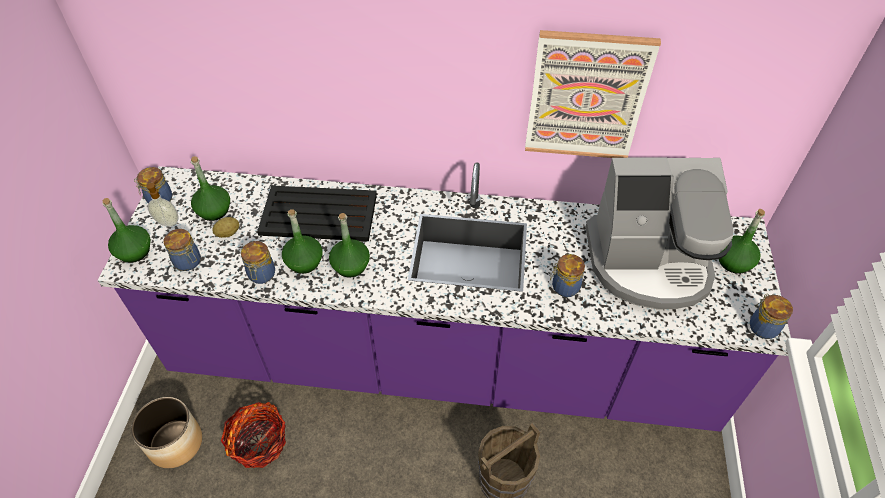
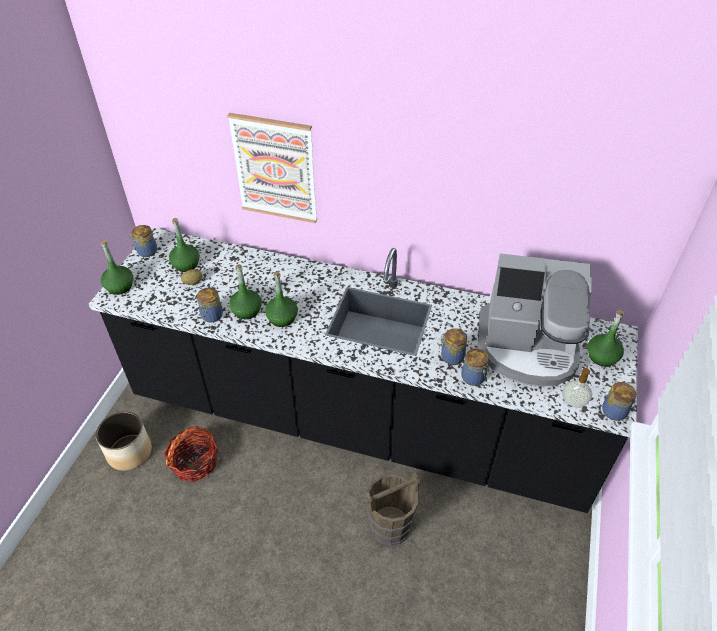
camera: 10 degrees right, 5 degrees down
purple counter [97,162,791,432] -> black counter [89,228,638,513]
soap dispenser [146,180,178,227] -> soap dispenser moved to [562,365,592,408]
jar [163,229,201,271] -> jar moved to [461,348,489,386]
black tray [257,185,377,241] -> none
picture [525,30,661,158] -> picture moved to [227,113,317,223]

